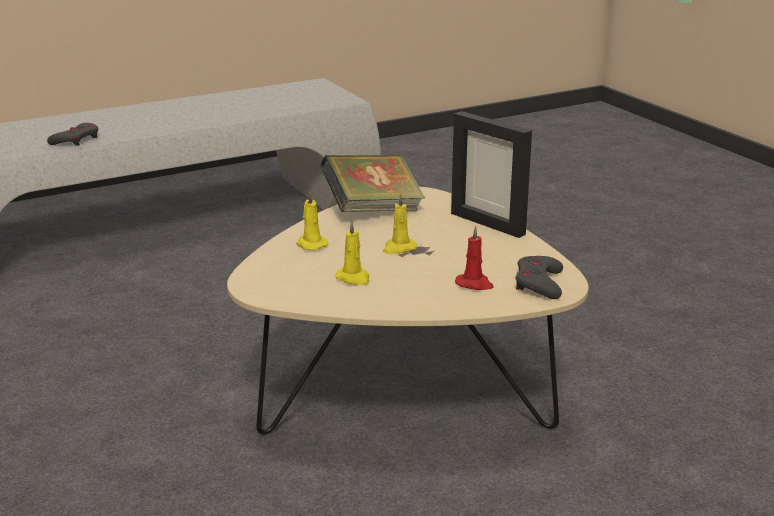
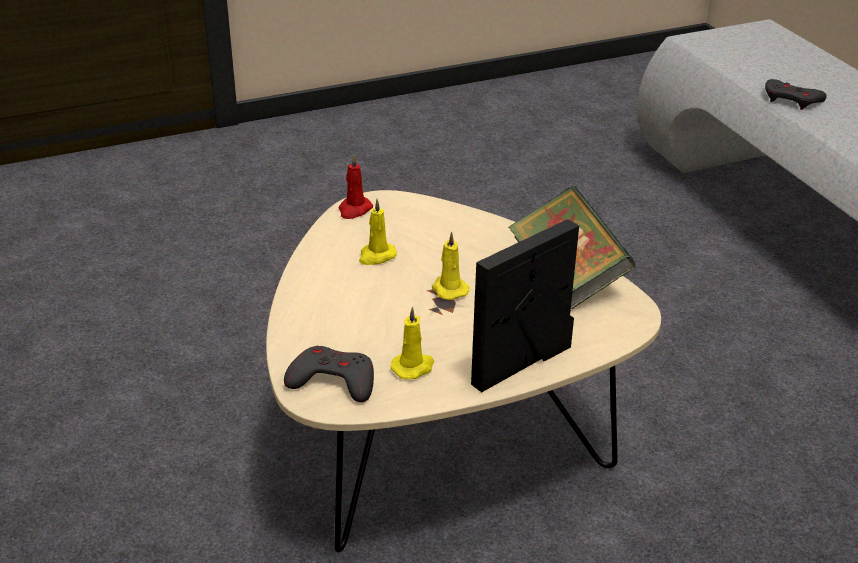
camera: 95 degrees right, 10 degrees up
yellow candle [296,191,328,250] -> yellow candle moved to [391,307,434,380]
red candle [455,226,494,290] -> red candle moved to [339,155,373,219]

